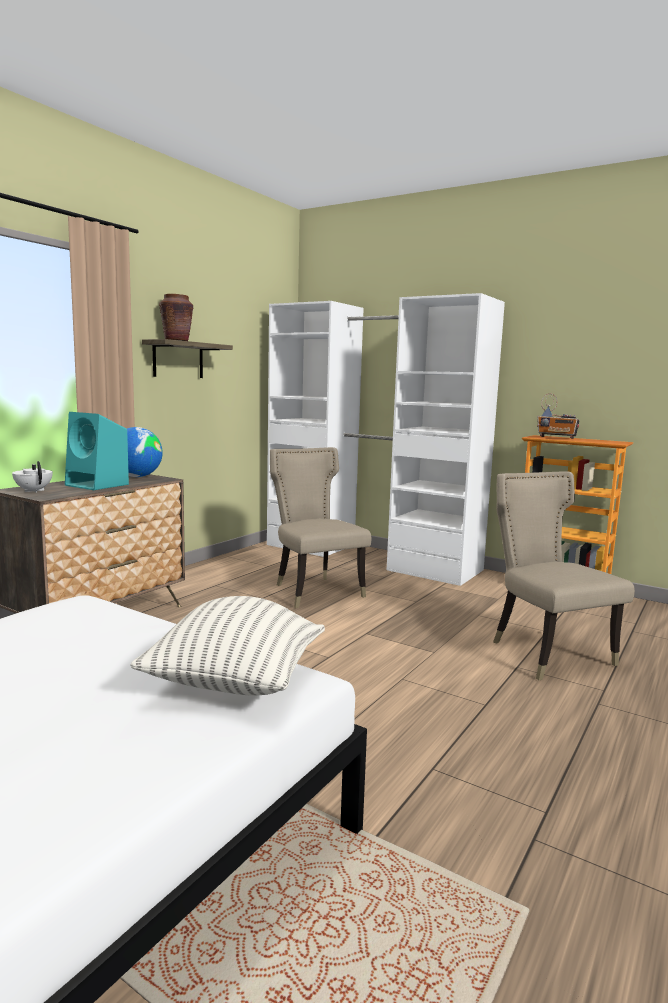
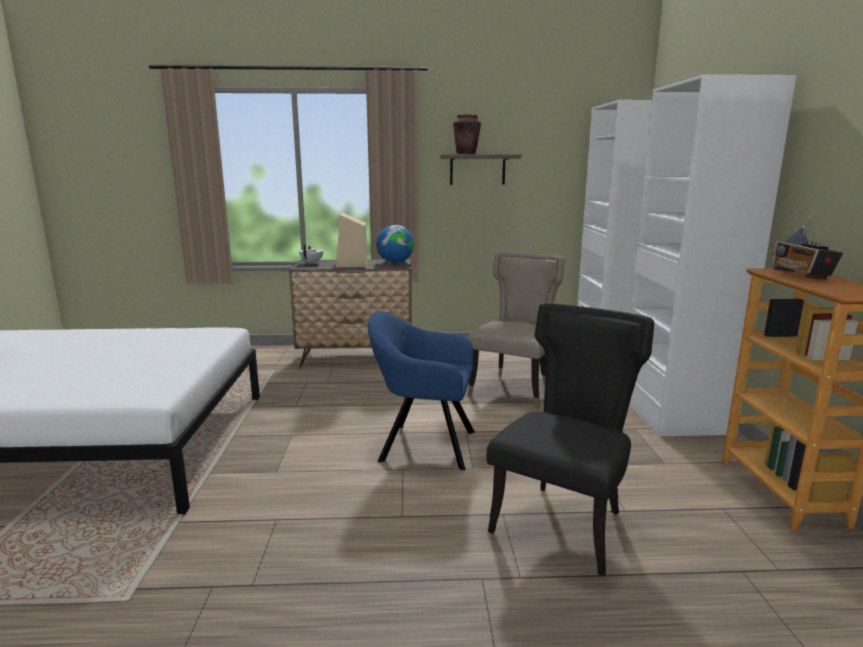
camera: 55 degrees right, 5 degrees up
turquoise speaker [65,412,129,490] -> beige speaker [336,212,367,268]
pillow [130,596,325,695] -> none
beige chair [493,472,635,680] -> black chair [486,303,654,576]
none -> blue armchair [368,311,475,470]

